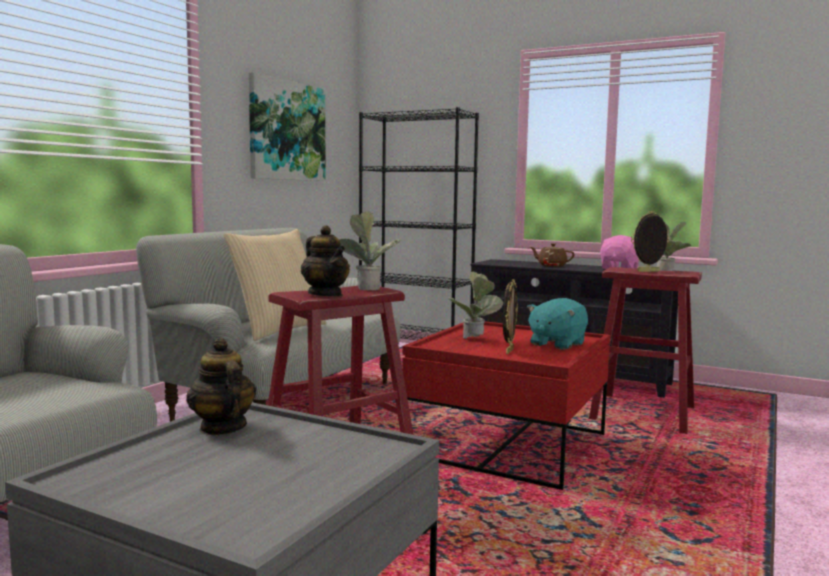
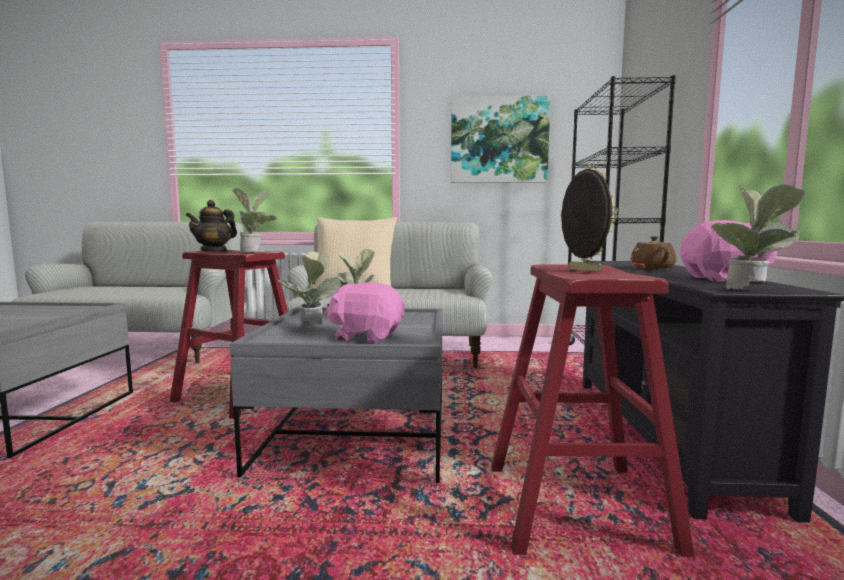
camera: 65 degrees right, 0 degrees up
teapot [186,338,256,435] -> none
red coffee table [402,322,610,490] -> grey coffee table [229,307,442,483]
picture frame [503,279,518,354] -> potted plant [277,251,341,327]
turquoise plush toy [527,298,588,350] -> pink plush toy [326,282,405,343]

